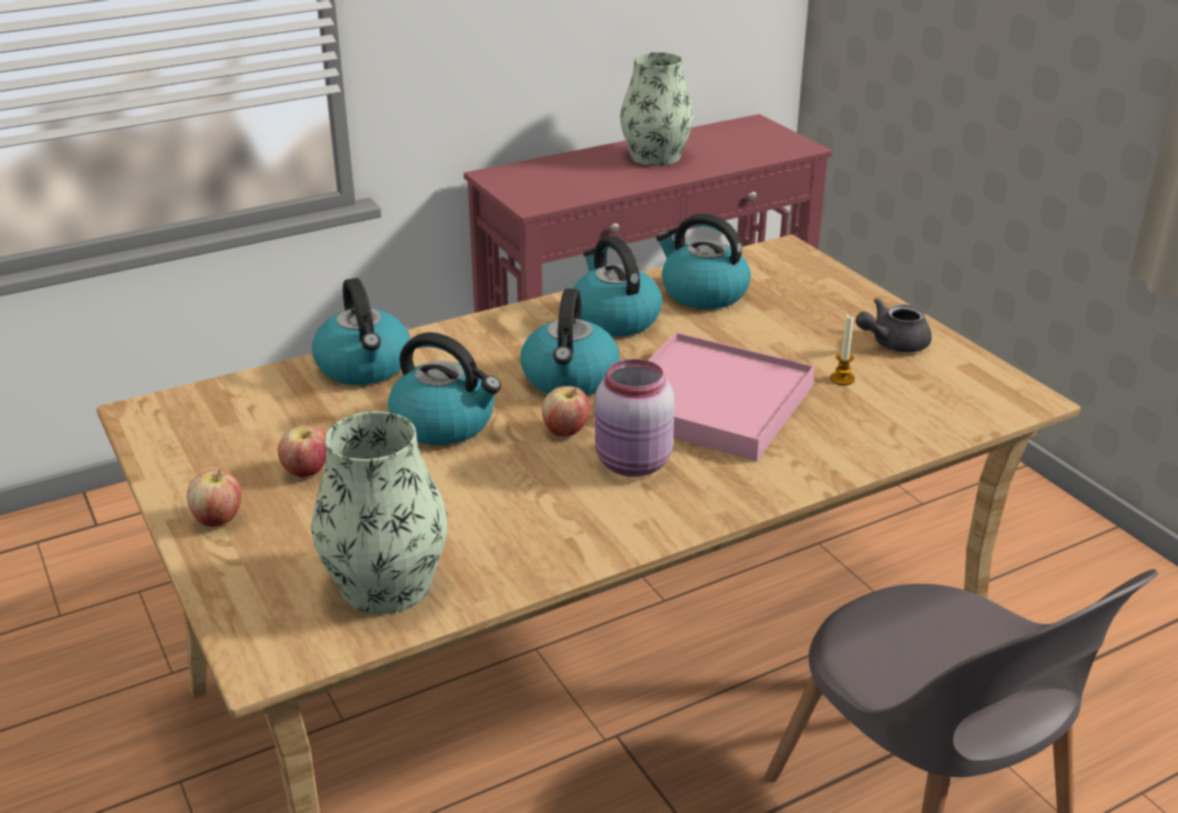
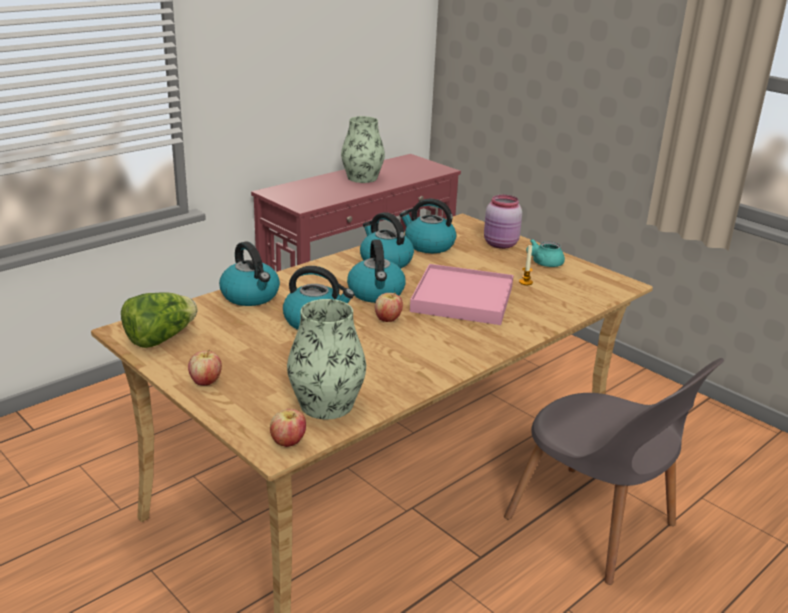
camera: 15 degrees left, 5 degrees down
apple [278,425,326,477] -> apple moved to [270,409,306,447]
pink jar [595,359,675,477] -> pink jar moved to [484,195,522,249]
grey teapot [856,298,932,353] -> turquoise teapot [526,239,565,267]
none -> lettuce [121,292,197,348]

